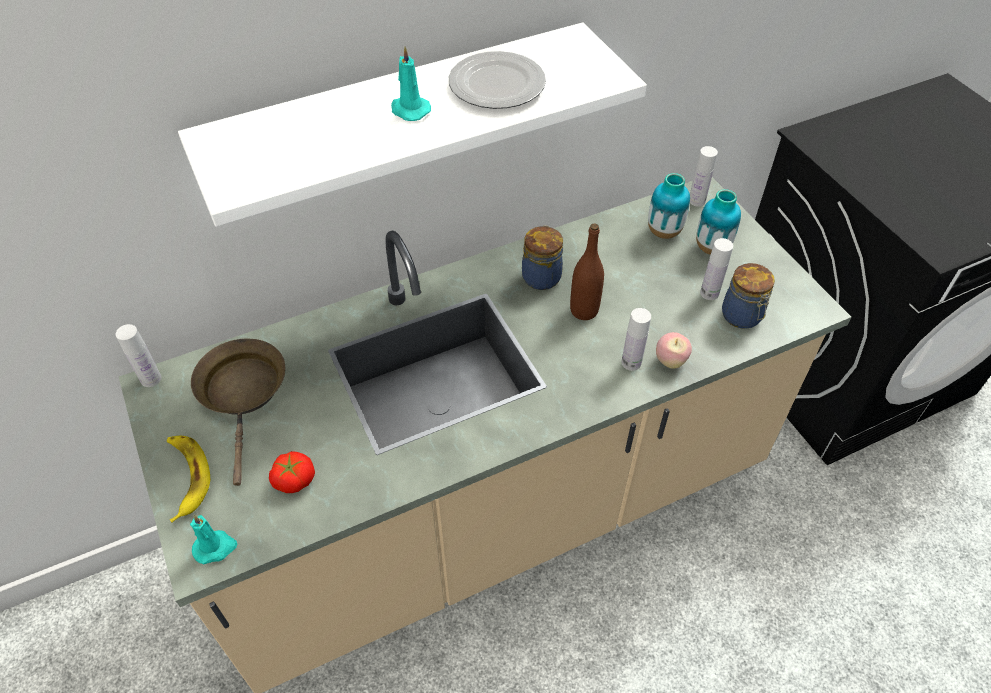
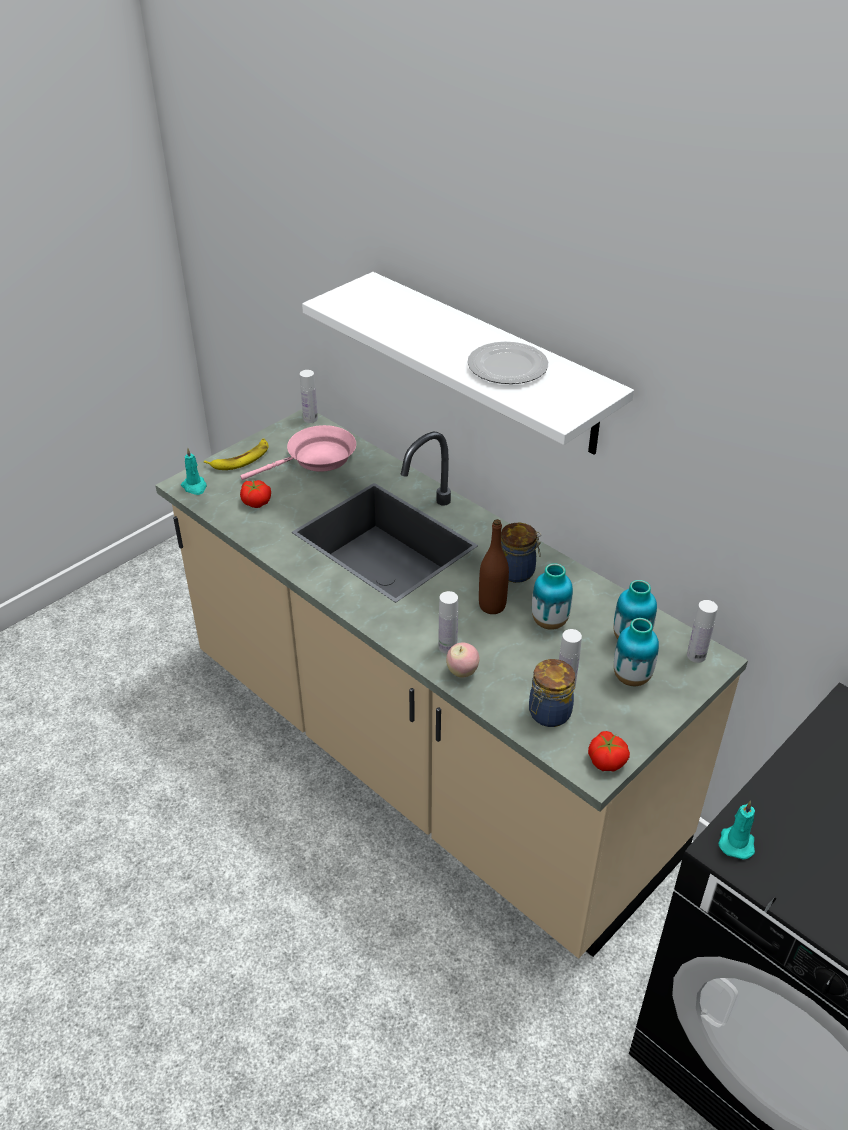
camera: 70 degrees right, 10 degrees down
brown frying pan [191,338,286,486] -> pink frying pan [240,425,356,480]
turquoise candle [391,46,431,121] -> turquoise candle moved to [718,801,755,860]
none -> vase [532,563,573,630]
none -> tomato [588,731,630,771]

